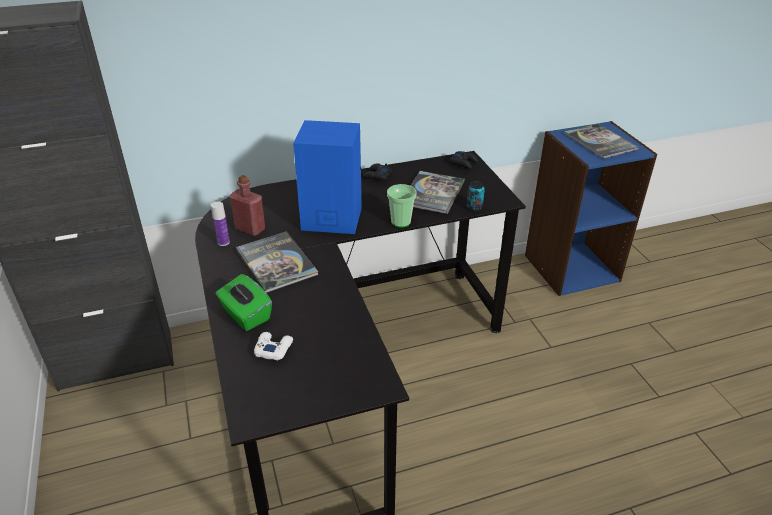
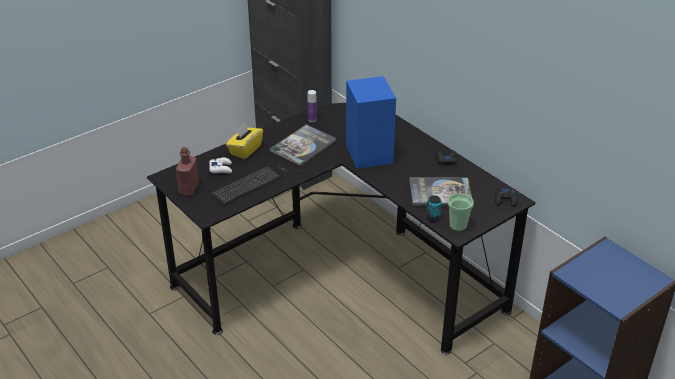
camera: 70 degrees right, 0 degrees up
green tissue box [216,274,272,331] -> yellow tissue box [226,122,263,159]
red bottle [230,175,265,236] -> red bottle moved to [176,147,199,196]
cup [387,184,417,227] -> cup moved to [448,194,474,231]
book [564,123,639,159] -> none
none -> keyboard [211,165,303,205]

